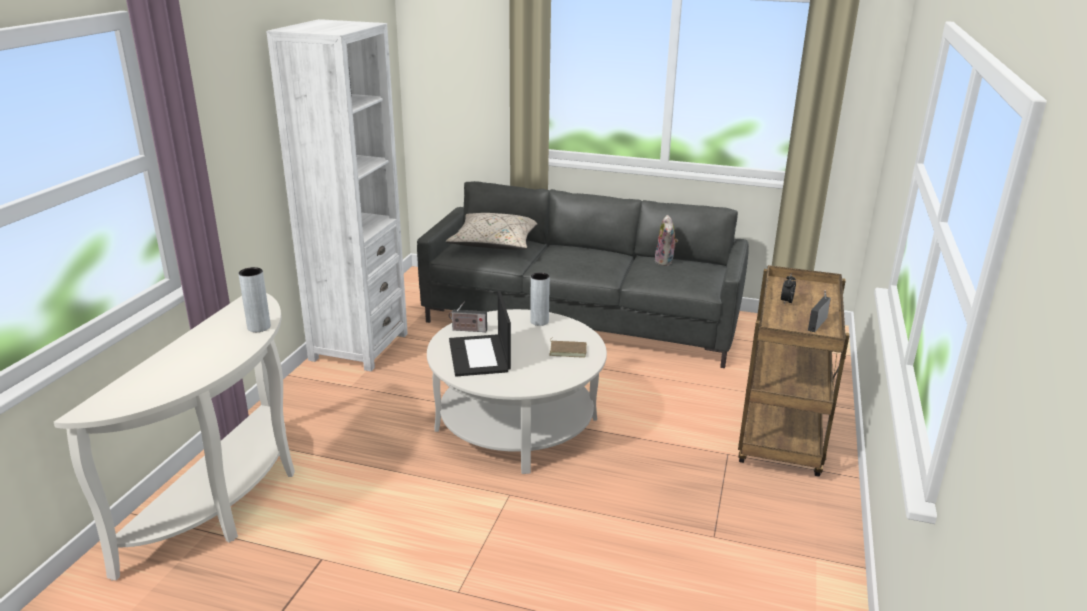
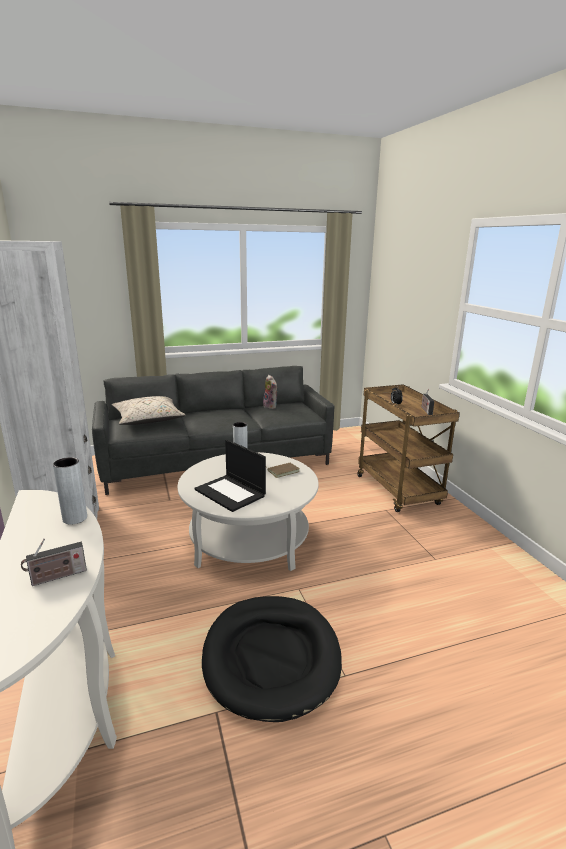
camera: 35 degrees left, 5 degrees down
radio [449,301,487,332] -> radio moved to [21,538,87,586]
none -> black dog bed [202,596,342,722]

